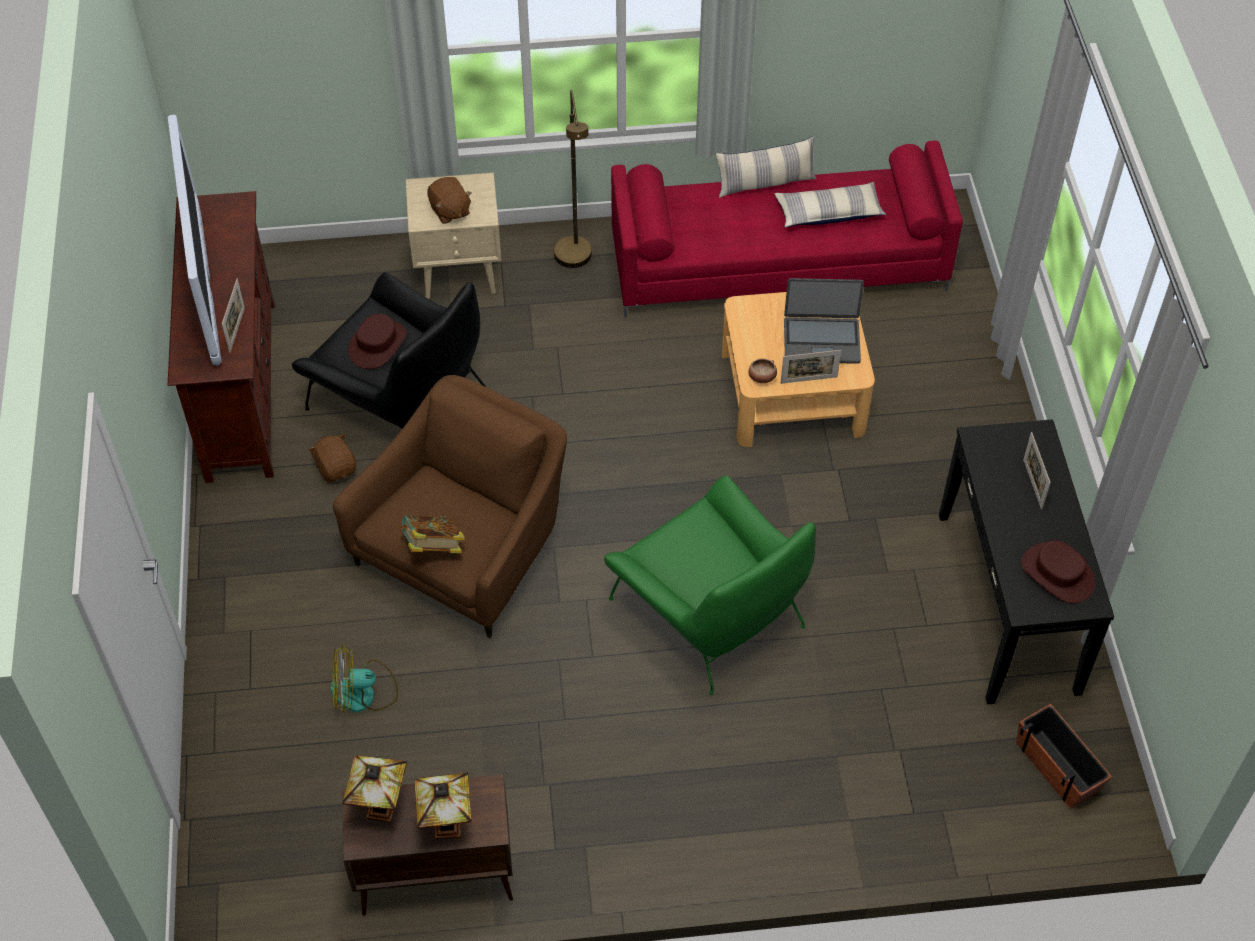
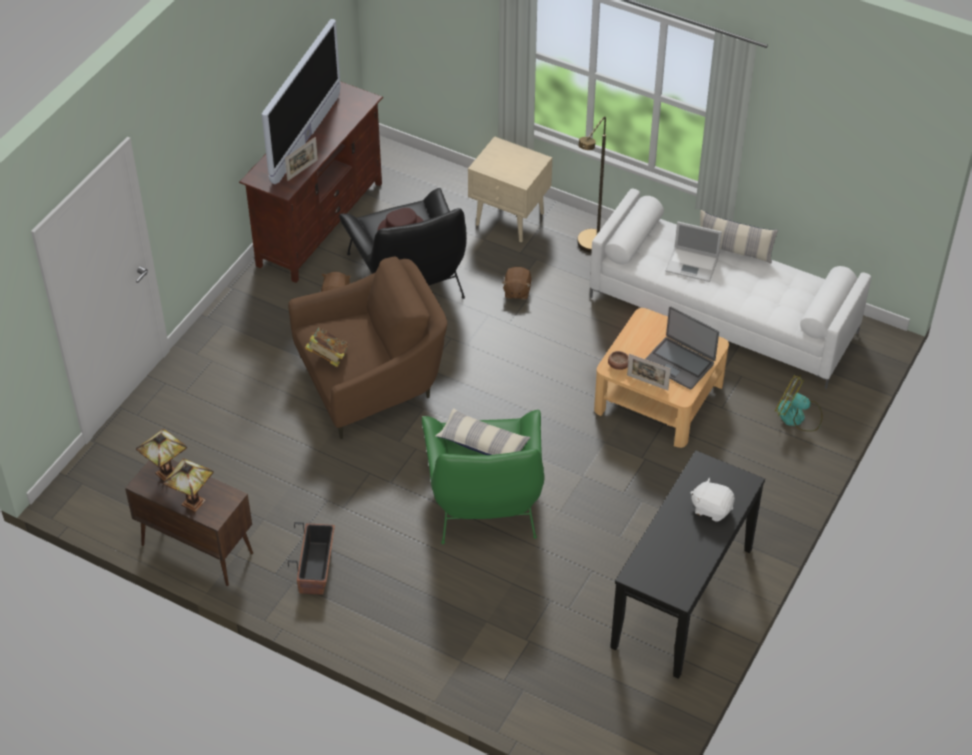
camera: 35 degrees right, 5 degrees down
fan [331,645,398,713] -> fan moved to [775,375,823,432]
brown plush toy [428,177,472,224] -> brown plush toy moved to [502,267,532,300]
red sofa [611,141,963,318] -> white sofa [590,189,871,389]
pillow [774,182,886,227] -> pillow moved to [435,408,530,455]
planter [1016,704,1112,809] -> planter moved to [288,522,335,595]
brown hat [1021,540,1095,604] -> none
picture frame [1023,432,1051,510] -> white plush toy [690,478,735,522]
none -> laptop [665,222,722,282]

